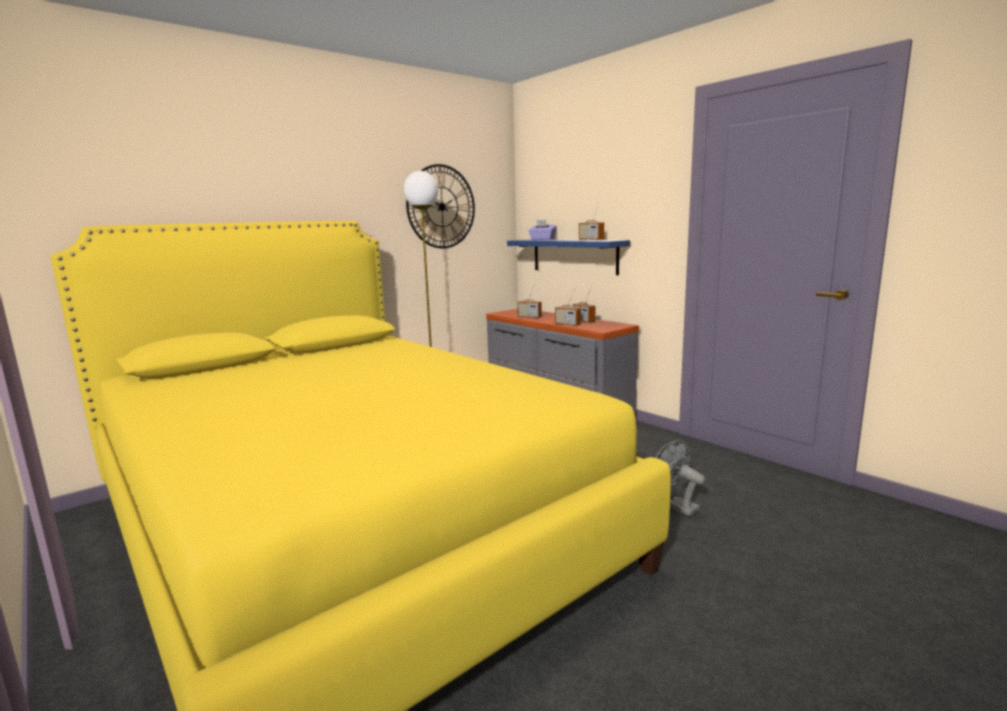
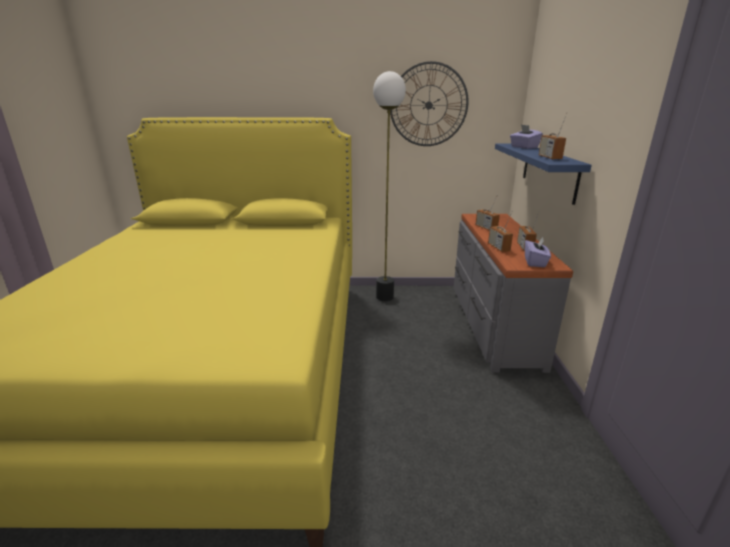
camera: 40 degrees right, 10 degrees up
grey fan [656,439,705,516] -> none
none -> purple tissue box [525,237,551,267]

